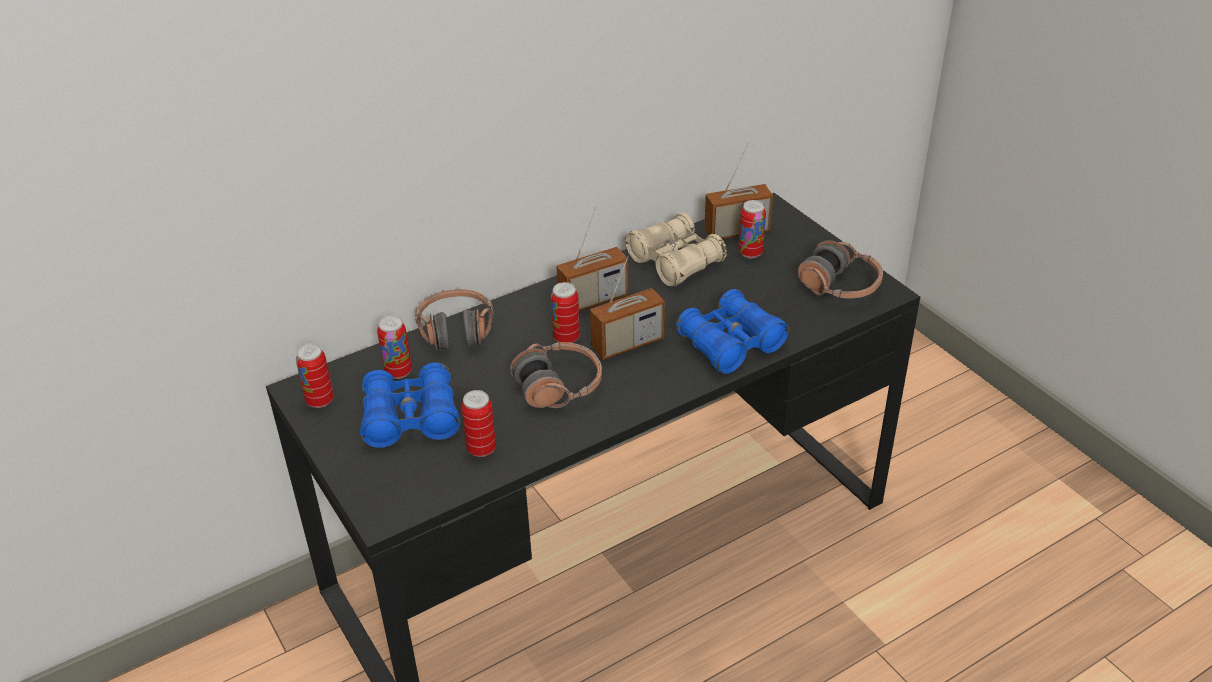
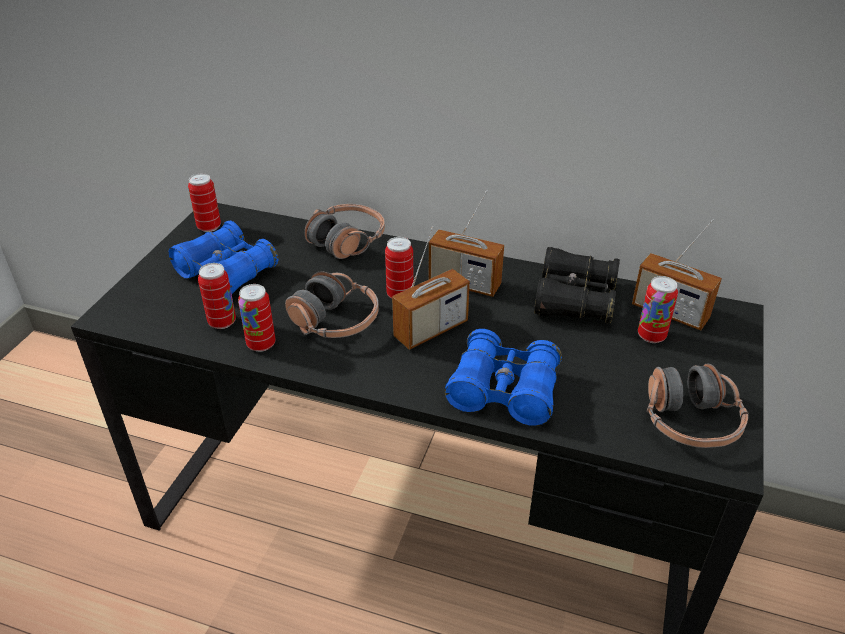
camera: 50 degrees right, 0 degrees up
can [377,316,412,379] -> can moved to [238,284,275,352]
radio [590,248,665,360] -> radio turned 60 degrees counterclockwise [392,226,470,350]
beige binoculars [625,212,727,287] -> black binoculars [534,247,620,323]

